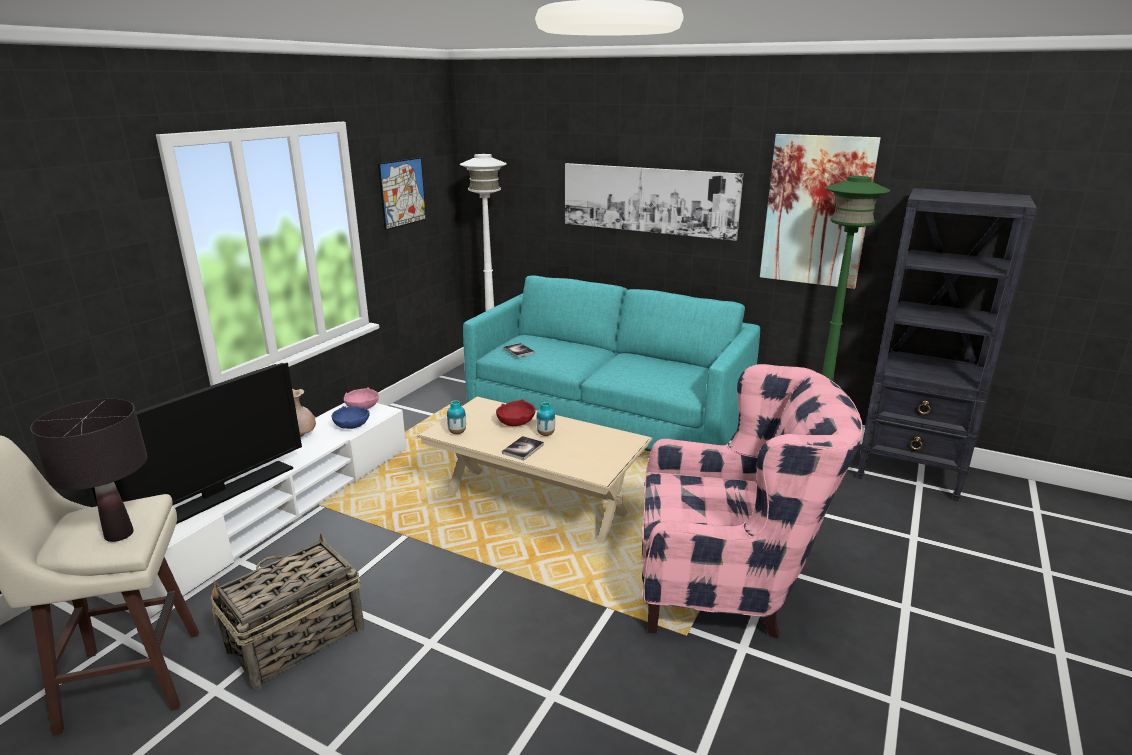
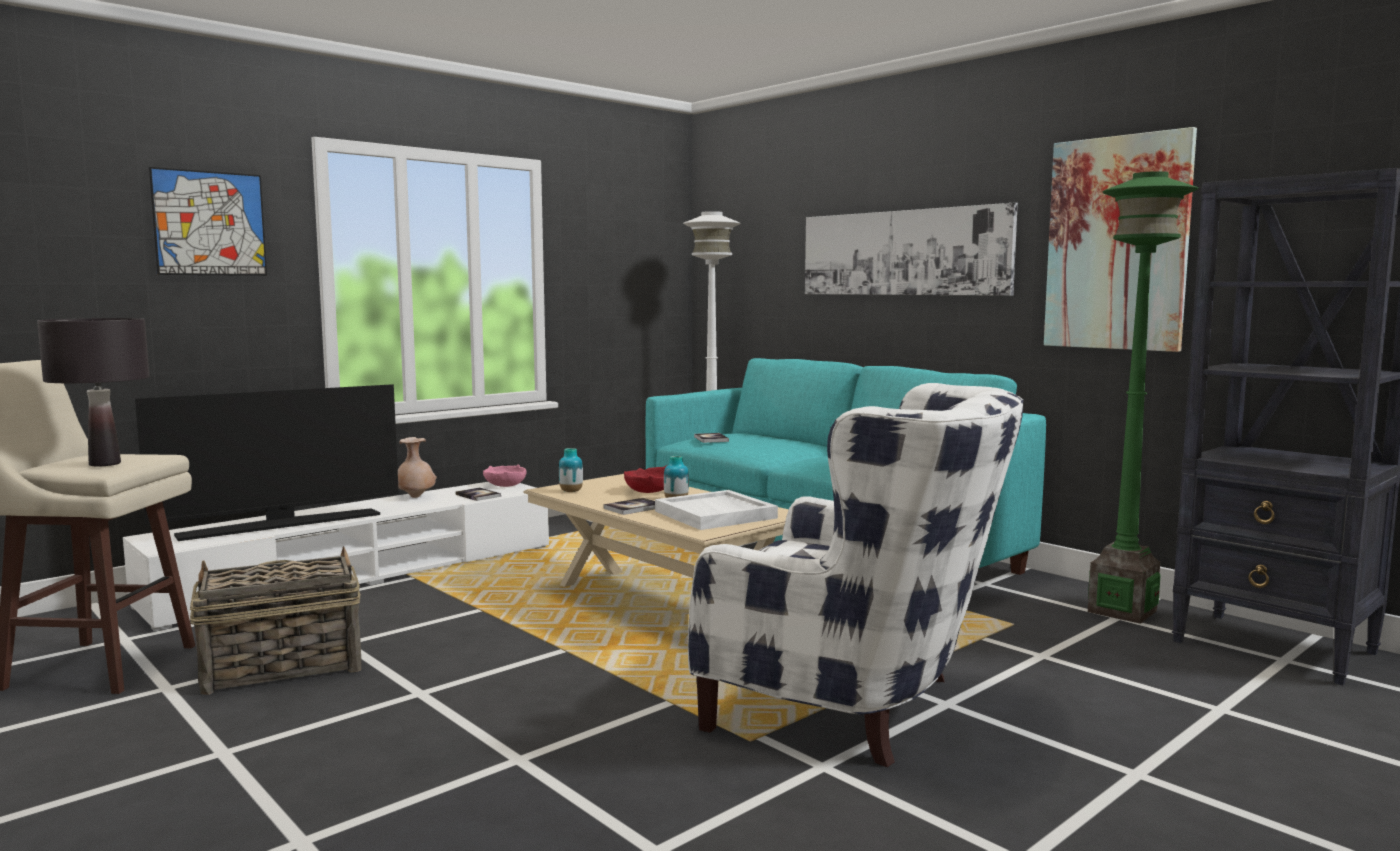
camera: 20 degrees right, 15 degrees down
blue bowl [332,406,370,429] -> book [455,488,501,501]
picture [378,157,426,230] -> picture moved to [148,167,267,276]
pink armchair [642,364,862,638] -> white armchair [688,383,1023,767]
none -> white tray [655,490,778,530]

